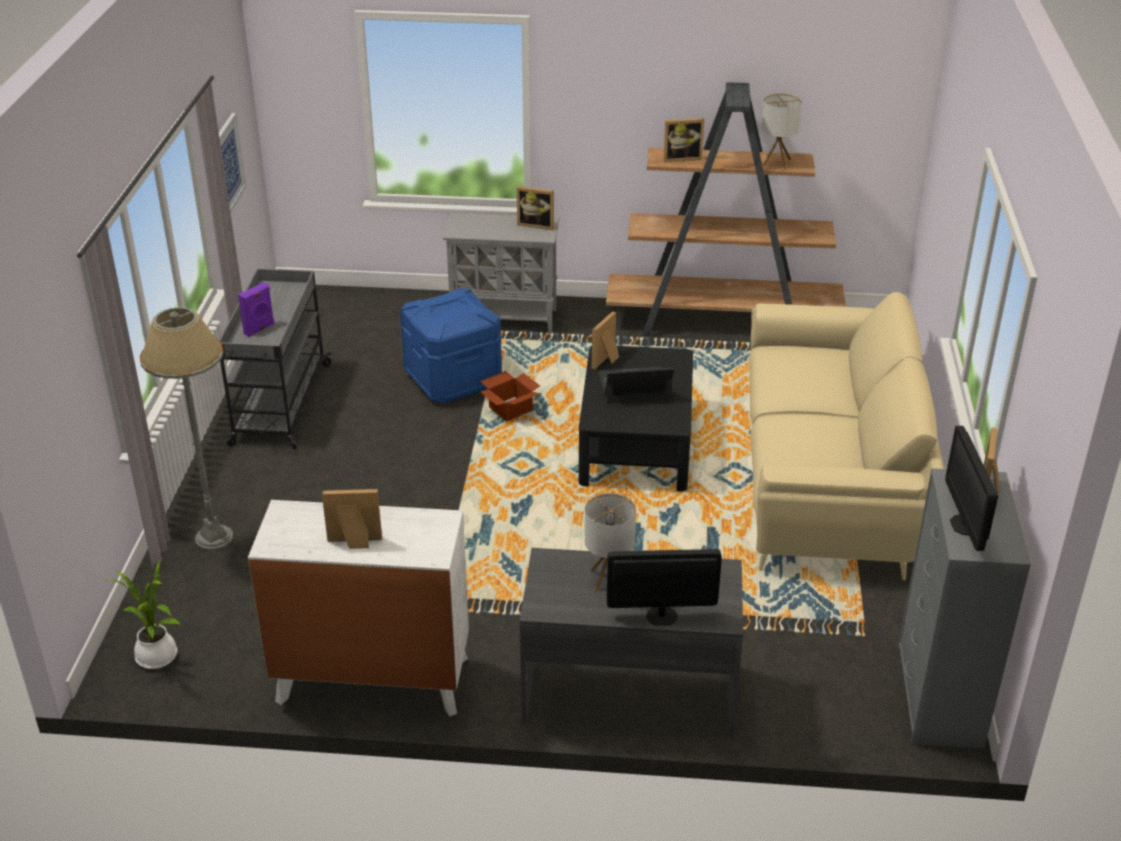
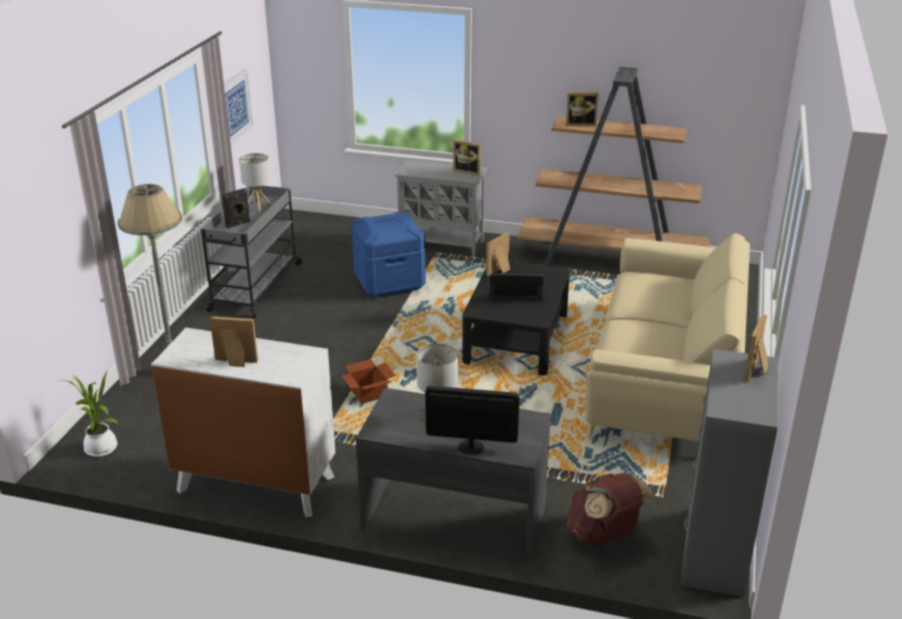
camera: 10 degrees right, 5 degrees down
purple speaker [238,282,275,337] -> black speaker [222,188,250,228]
cardboard box [480,371,541,421] -> cardboard box moved to [341,359,396,404]
table lamp [762,93,802,169] -> table lamp moved to [239,153,271,212]
monitor [945,426,998,551] -> none
none -> brown backpack [566,473,654,545]

